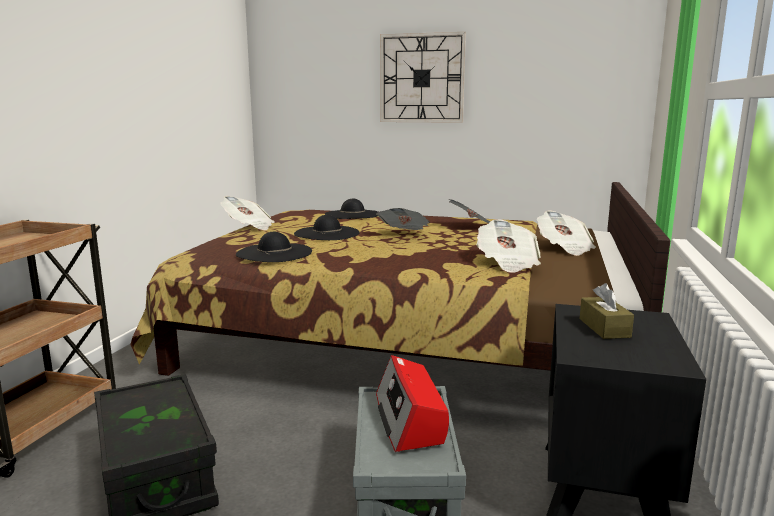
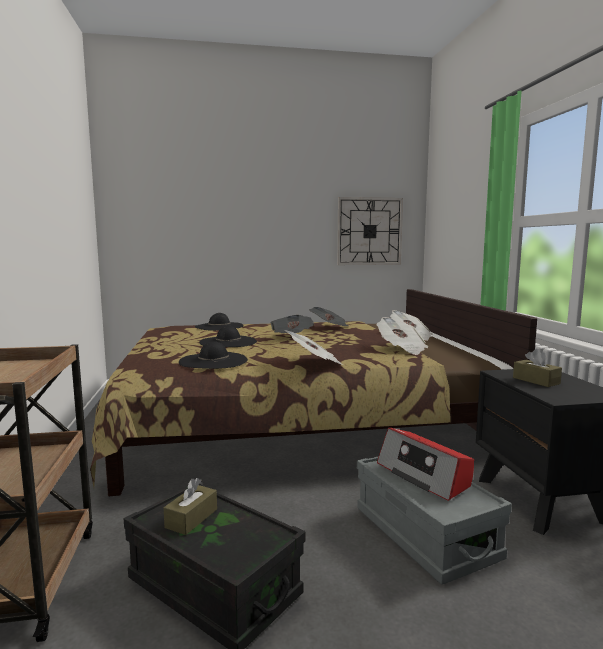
camera: 25 degrees left, 5 degrees down
newspaper [221,196,275,230] -> newspaper moved to [285,330,343,365]
wall clock [380,32,466,123] -> wall clock moved to [337,197,403,265]
none -> brown tissue box [164,478,217,535]

